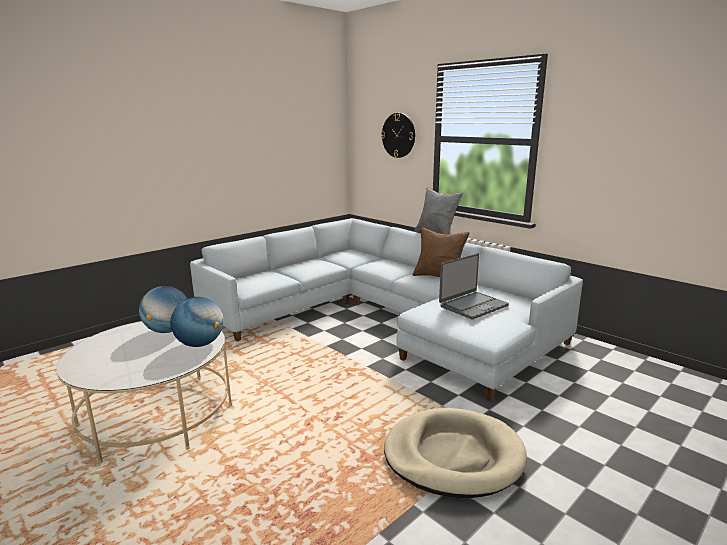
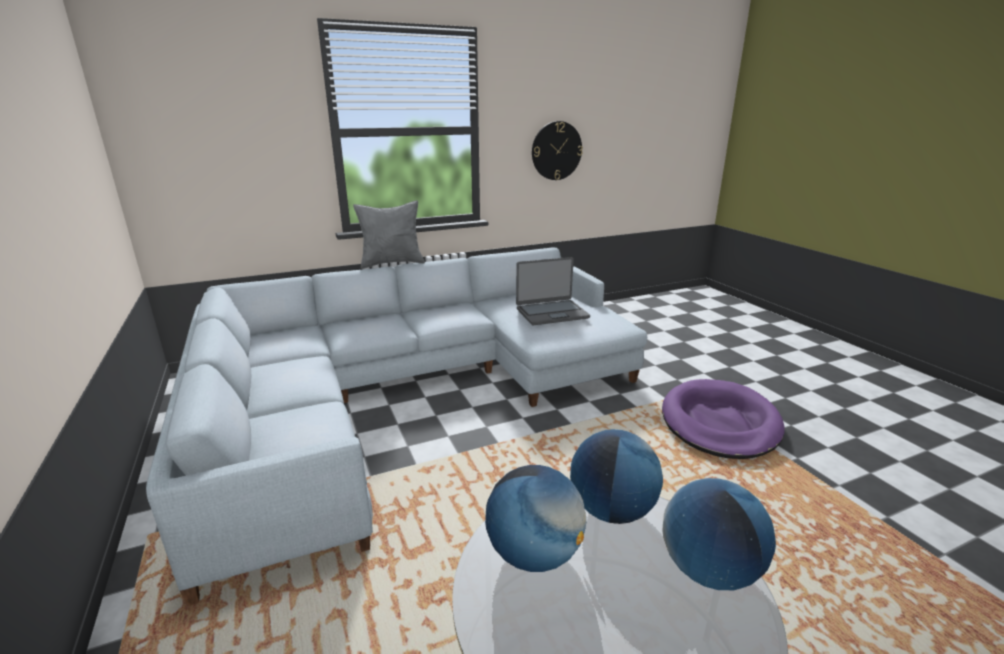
camera: 70 degrees left, 5 degrees up
wall clock [381,113,415,158] -> wall clock moved to [532,121,583,180]
beige dog bed [384,408,527,498] -> purple dog bed [662,379,785,459]
brown pillow [413,227,469,277] -> none
laptop [439,253,509,320] -> laptop turned 90 degrees clockwise [516,257,590,325]
none -> globe [662,478,776,590]

